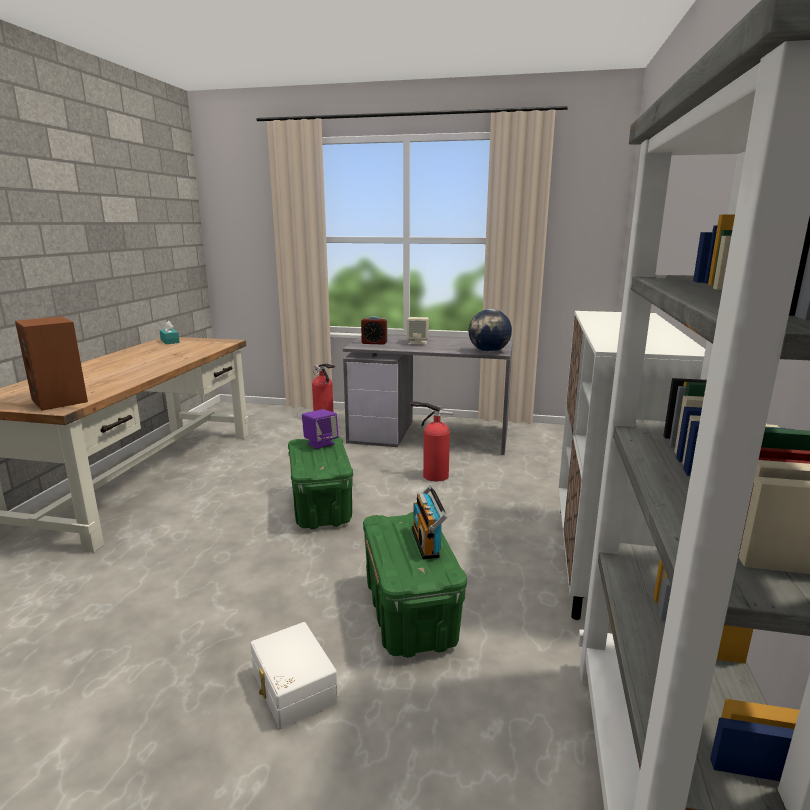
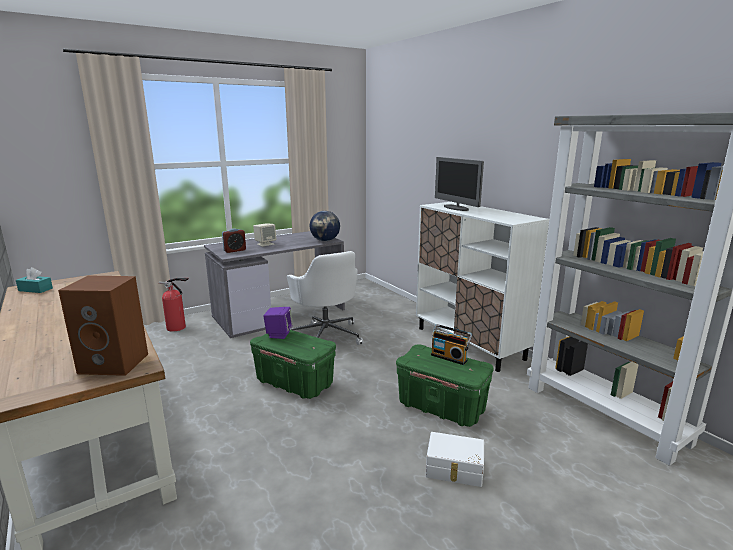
camera: 45 degrees left, 0 degrees up
fire extinguisher [411,401,453,481] -> white office chair [287,251,363,345]
none -> monitor [435,157,484,211]

